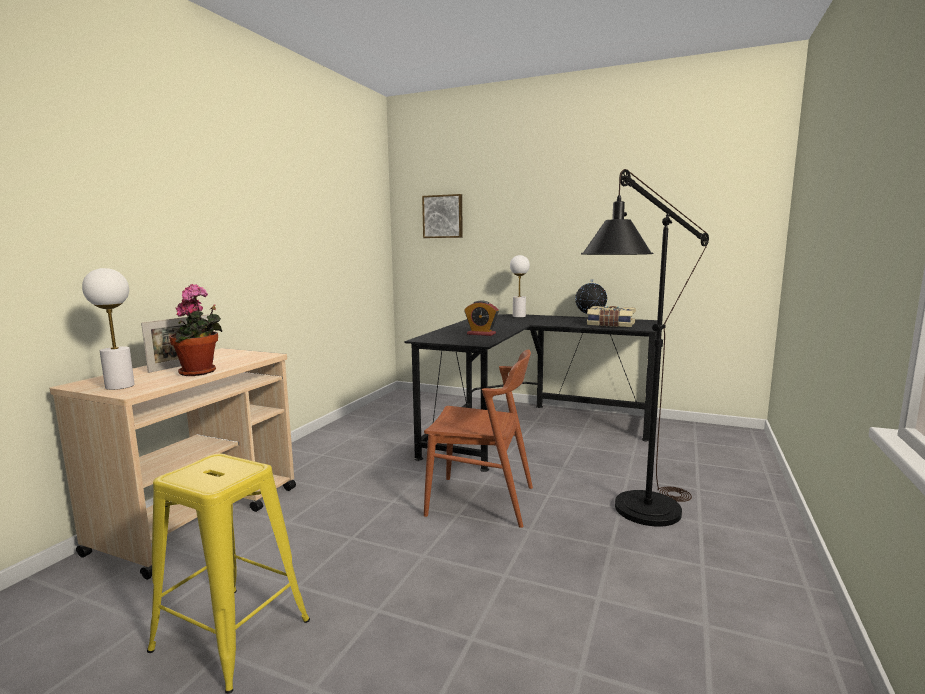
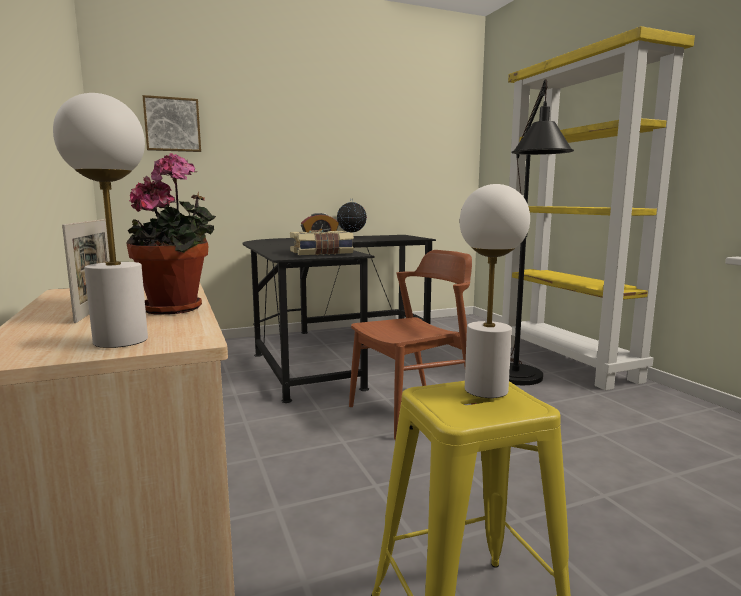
camera: 45 degrees left, 0 degrees up
white table lamp [510,255,530,317] -> white table lamp moved to [459,184,530,398]
book [587,306,636,327] -> book moved to [290,230,354,255]
none -> yellow bookcase [502,26,695,390]

